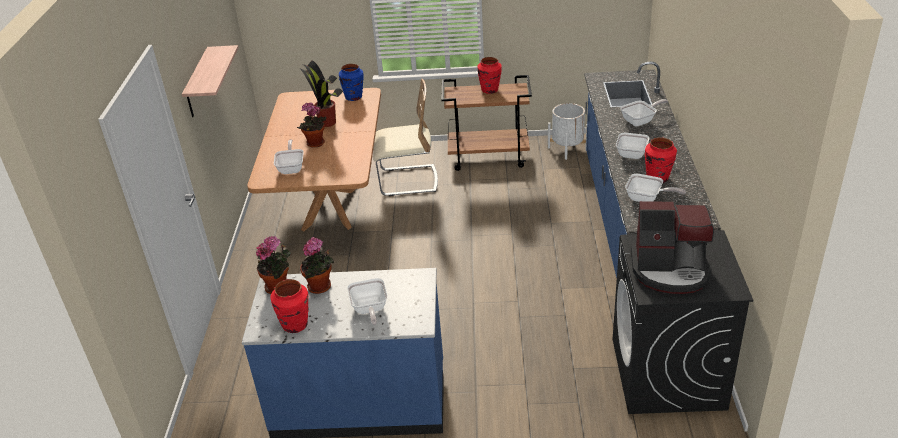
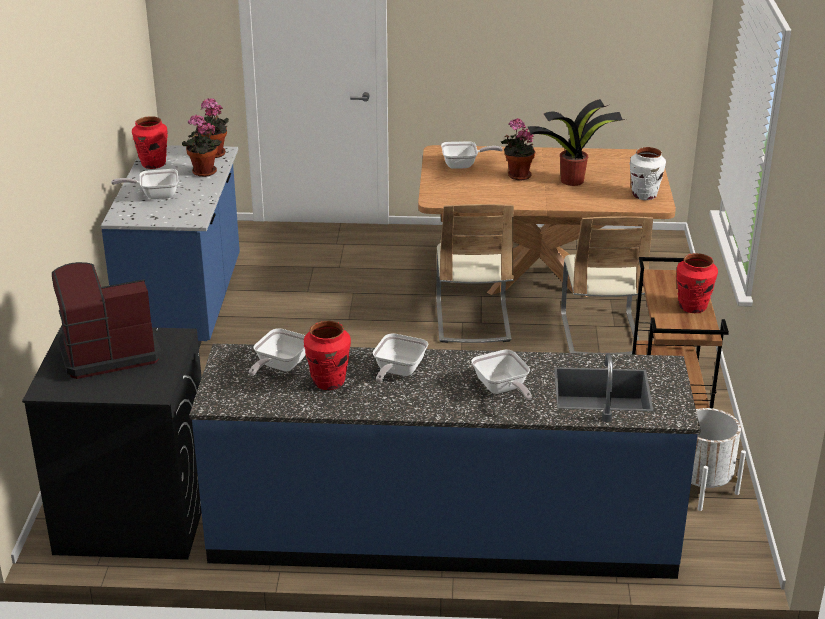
camera: 90 degrees right, 5 degrees down
shelf [182,45,239,117] -> none
blue vase [339,64,364,101] -> white vase [629,147,666,200]
coffee machine [631,201,714,294] -> coffee machine turned 60 degrees clockwise [52,262,162,379]
none -> beige chair [436,204,514,343]

